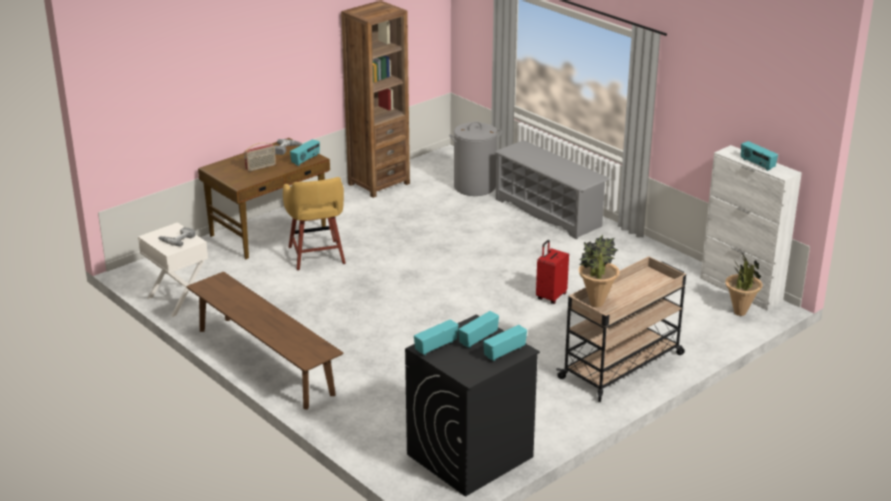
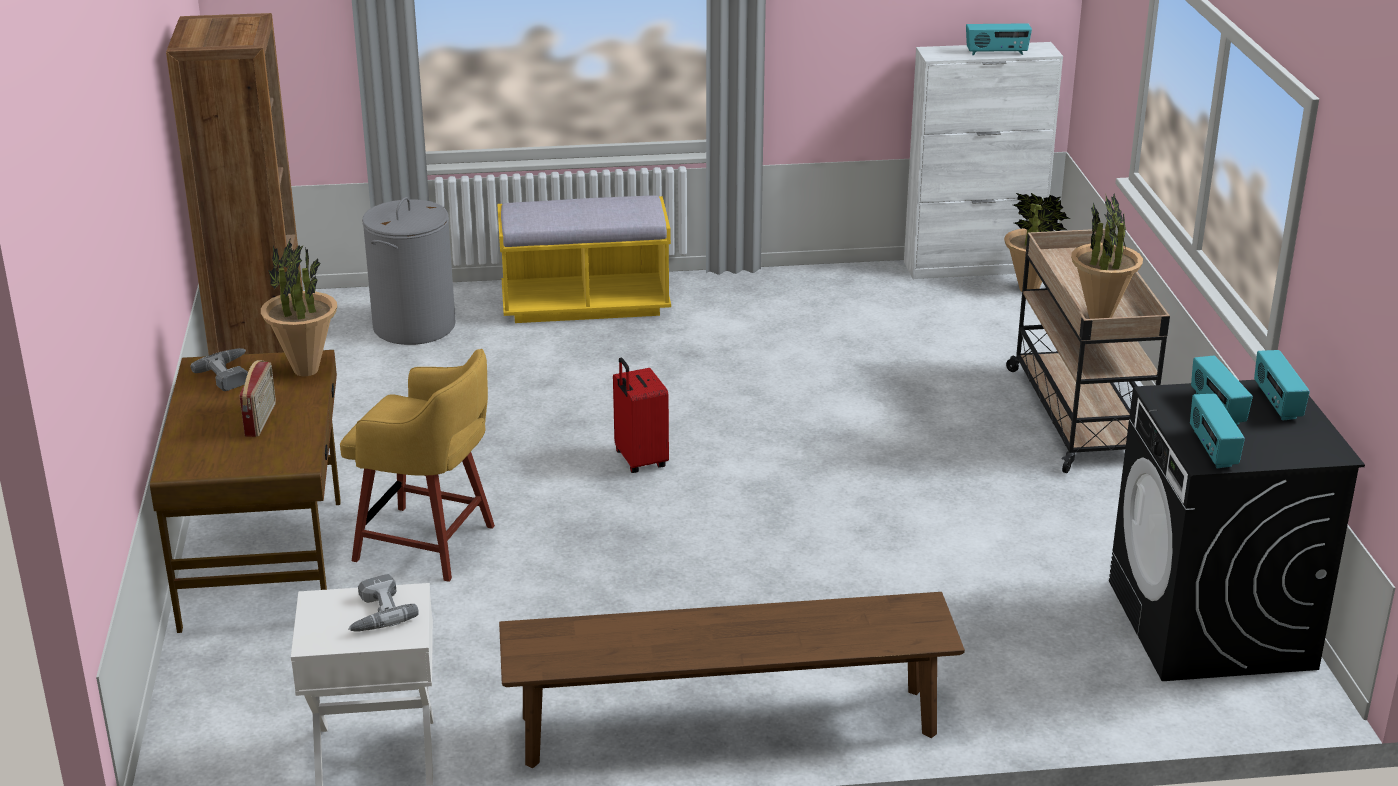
camera: 55 degrees left, 0 degrees up
radio [290,139,320,166] -> potted plant [261,237,337,376]
grey shoe rack [495,140,609,239] -> yellow bench [497,195,671,323]
red suitcase [536,240,569,304] -> red suitcase moved to [613,358,669,473]

